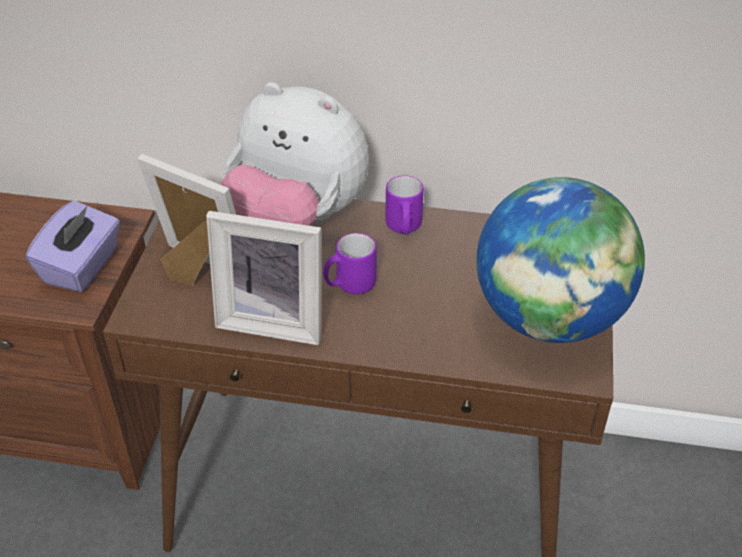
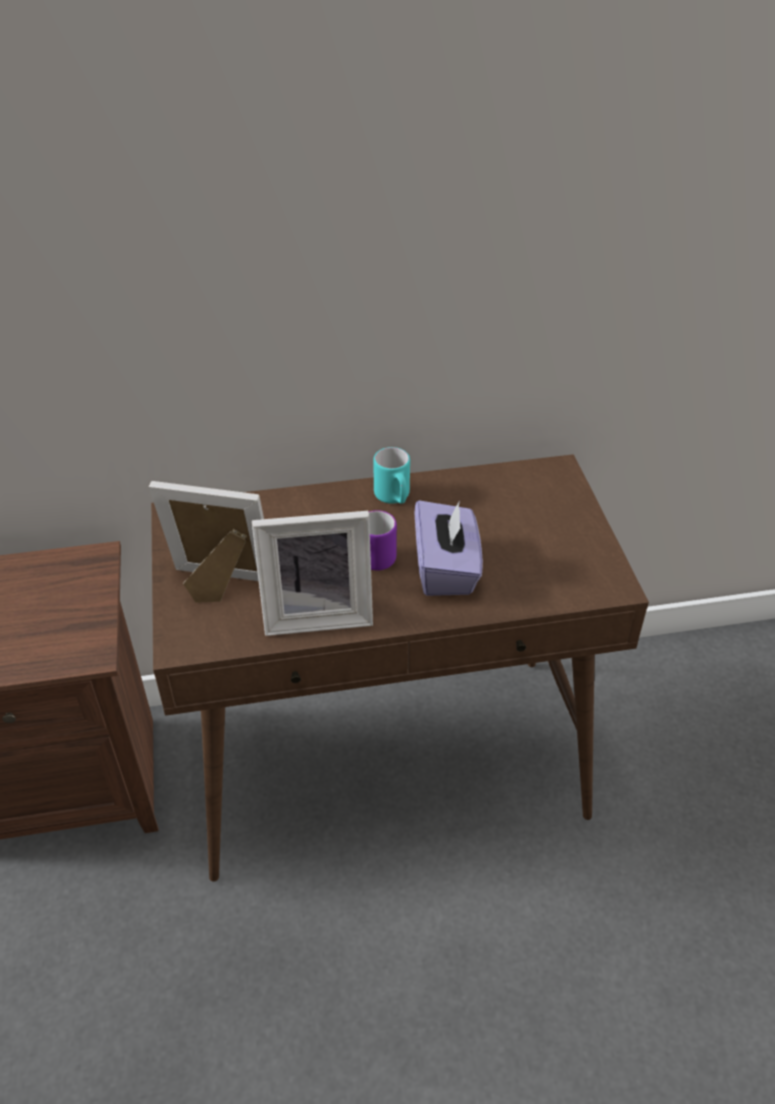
camera: 20 degrees left, 0 degrees up
purple tissue box [26,200,120,292] -> purple tissue box moved to [415,500,483,596]
plush toy [221,82,369,226] -> none
purple mug [385,175,424,235] -> turquoise mug [373,447,410,504]
globe [476,177,645,343] -> none

